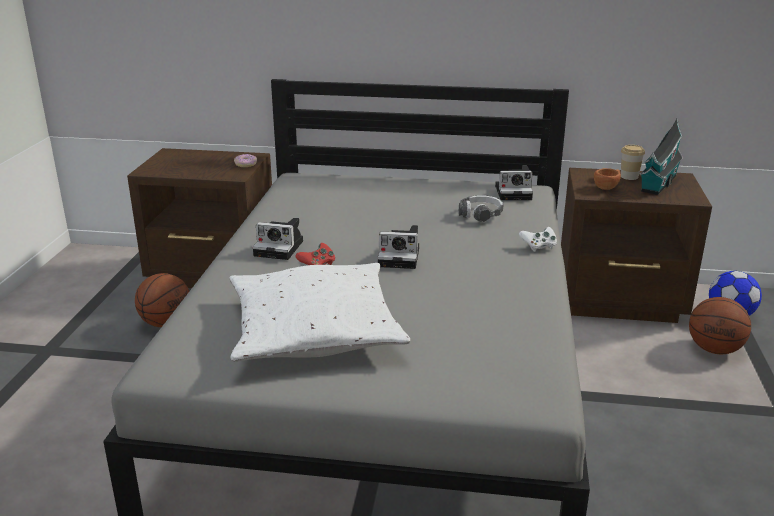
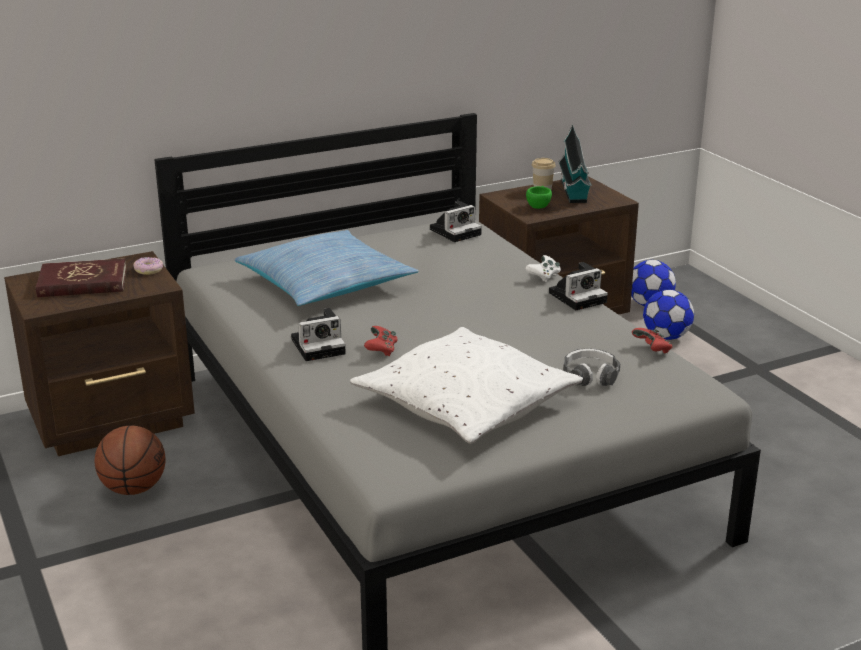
camera: 35 degrees left, 0 degrees up
camera [377,225,419,269] -> camera moved to [549,262,608,310]
headphones [458,195,504,222] -> headphones moved to [563,349,620,386]
brown cup [594,168,621,190] -> green cup [526,186,552,209]
basketball [689,297,751,354] -> football [643,290,694,340]
none -> red book [36,258,126,297]
none -> pillow [234,230,419,306]
none -> red game controller [632,328,673,354]

